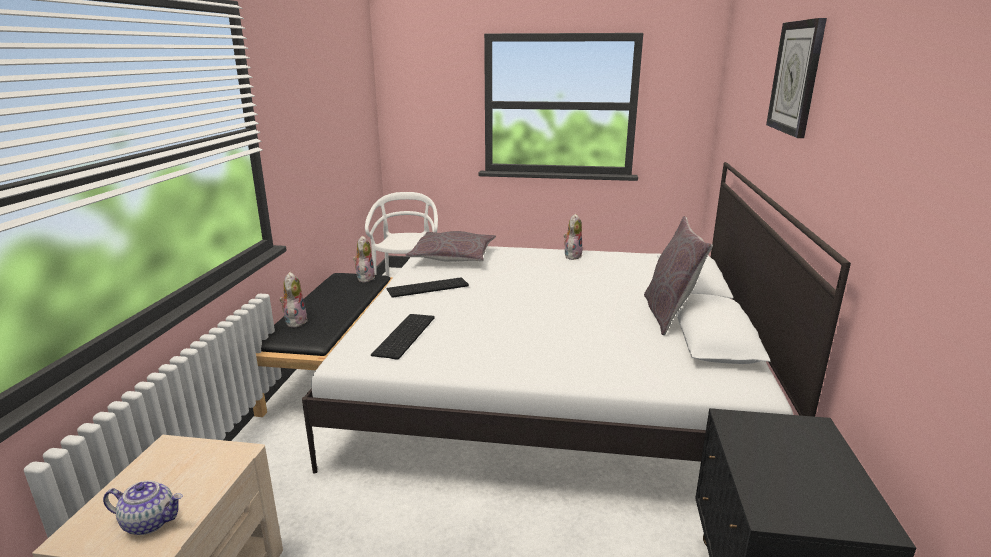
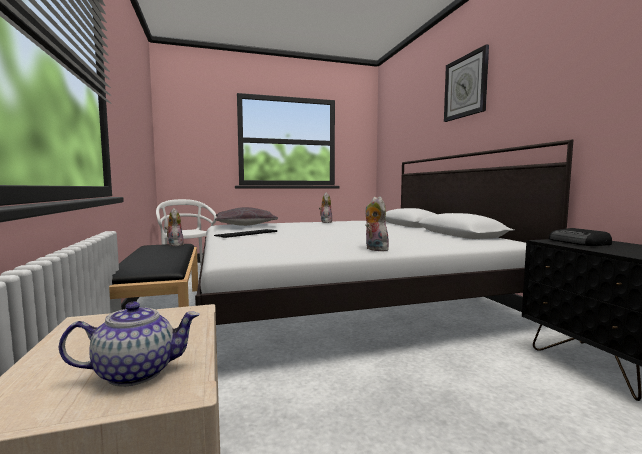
camera: 25 degrees left, 15 degrees down
plush toy [279,272,307,328] -> plush toy moved to [366,197,391,251]
keyboard [371,314,435,360] -> none
grey pillow [644,216,713,335] -> none
none -> radio [549,228,612,246]

